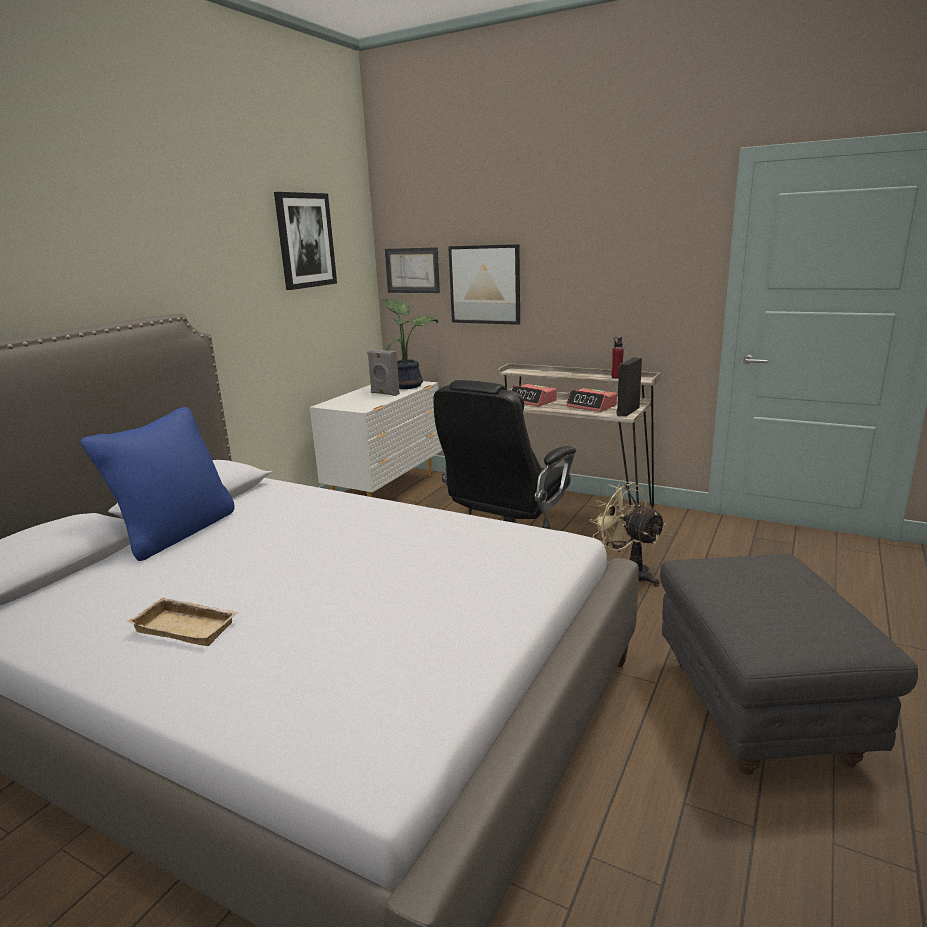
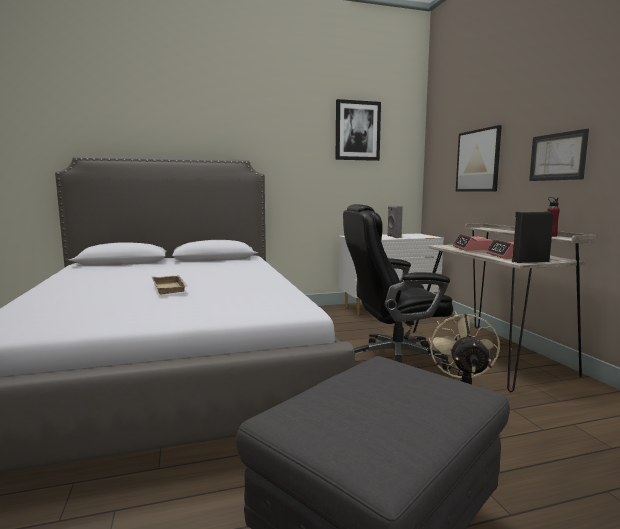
camera: 45 degrees right, 10 degrees down
blue pillow [80,407,235,561] -> none
beige tray [127,597,239,646] -> beige tray moved to [152,275,188,295]
potted plant [383,299,438,389] -> none
picture [385,247,440,293] -> picture moved to [529,129,589,181]

